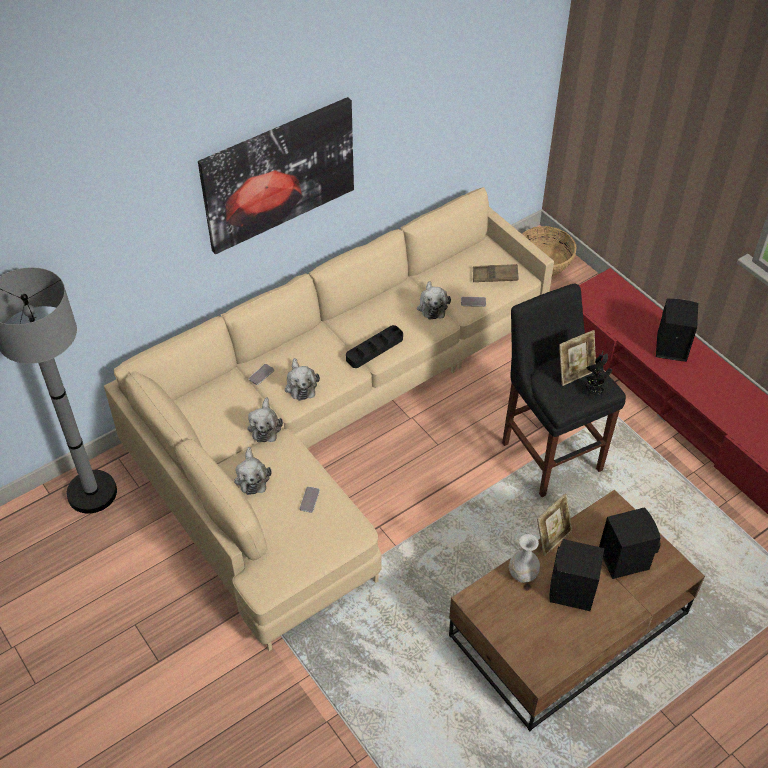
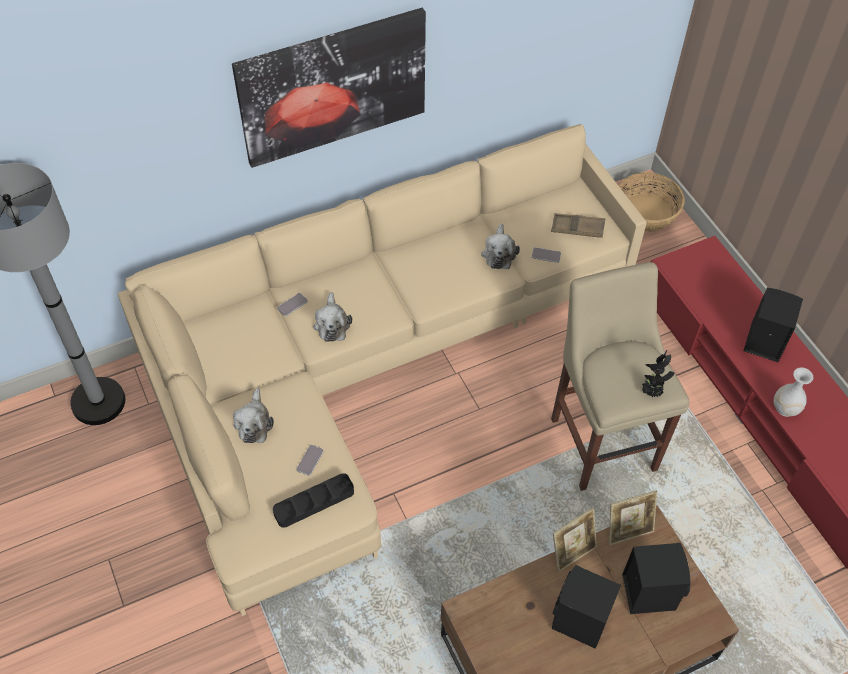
camera: 10 degrees right, 5 degrees up
plush toy [247,398,283,442] -> none
black tray [346,325,403,368] -> black tray moved to [273,473,354,528]
black stool [502,284,626,497] -> beige stool [551,262,689,491]
white vase [509,534,540,583] -> white vase moved to [773,367,813,417]
picture frame [559,330,596,386] -> picture frame moved to [609,491,657,545]

